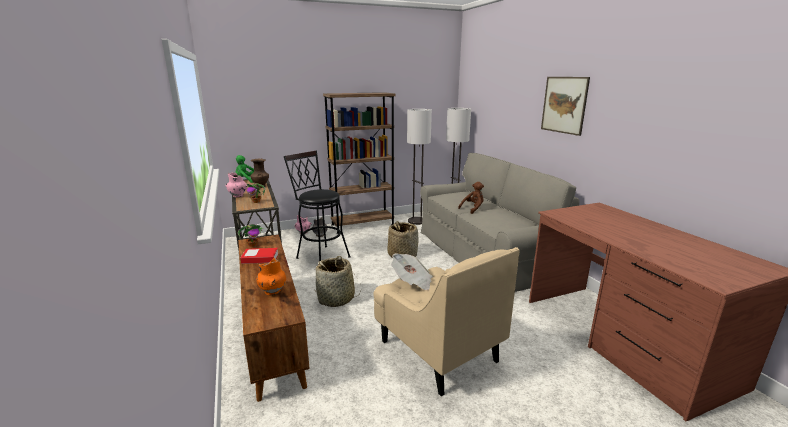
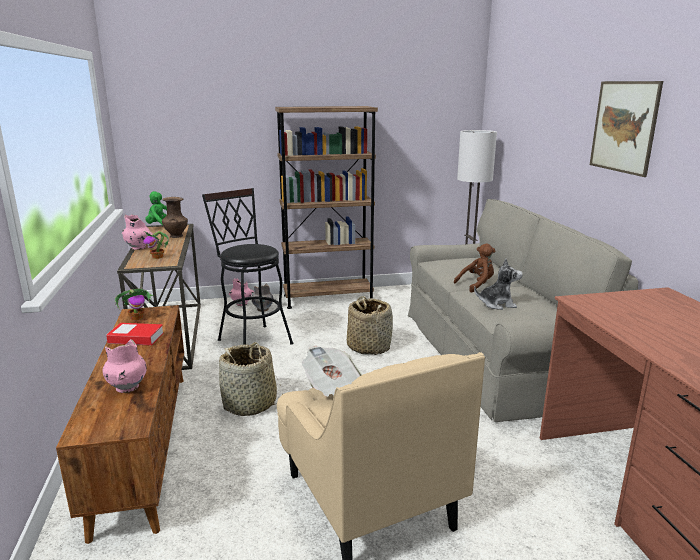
camera: 10 degrees right, 0 degrees up
orange vase [256,258,286,295] -> pink vase [103,339,147,393]
floor lamp [407,109,432,225] -> none
none -> plush toy [474,259,523,310]

